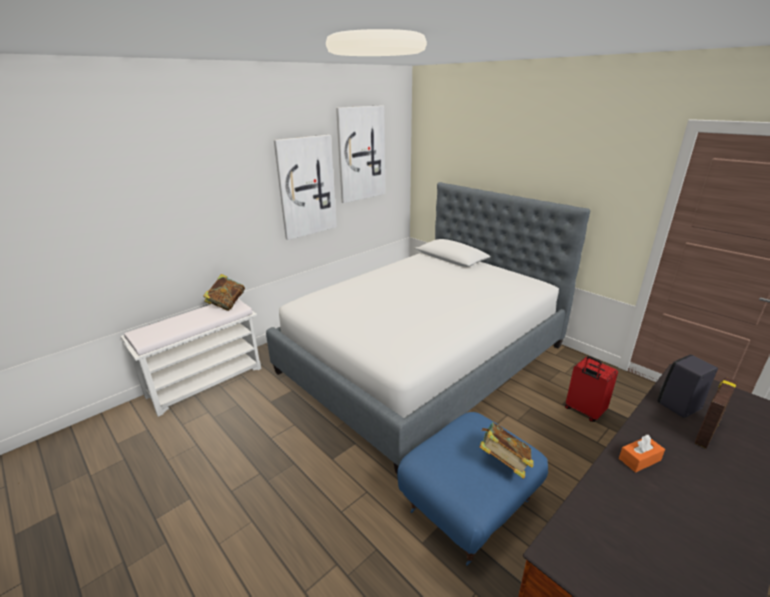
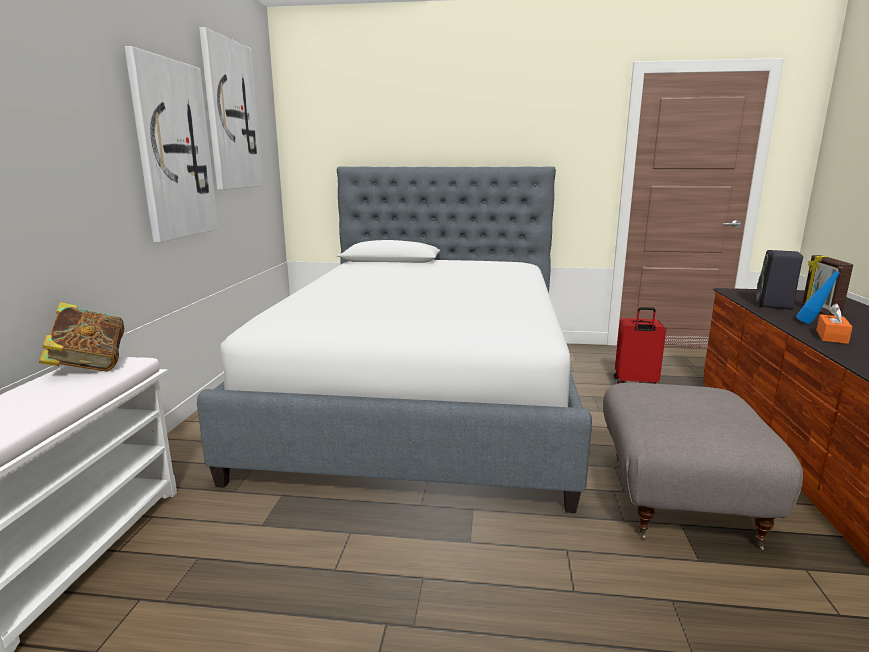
camera: 40 degrees left, 10 degrees down
blue ottoman [397,412,548,566] -> grey ottoman [603,383,803,551]
book [480,422,534,479] -> none
none -> blue bottle [796,266,843,324]

